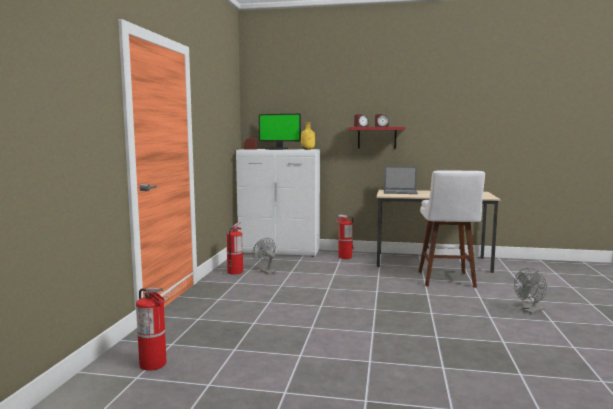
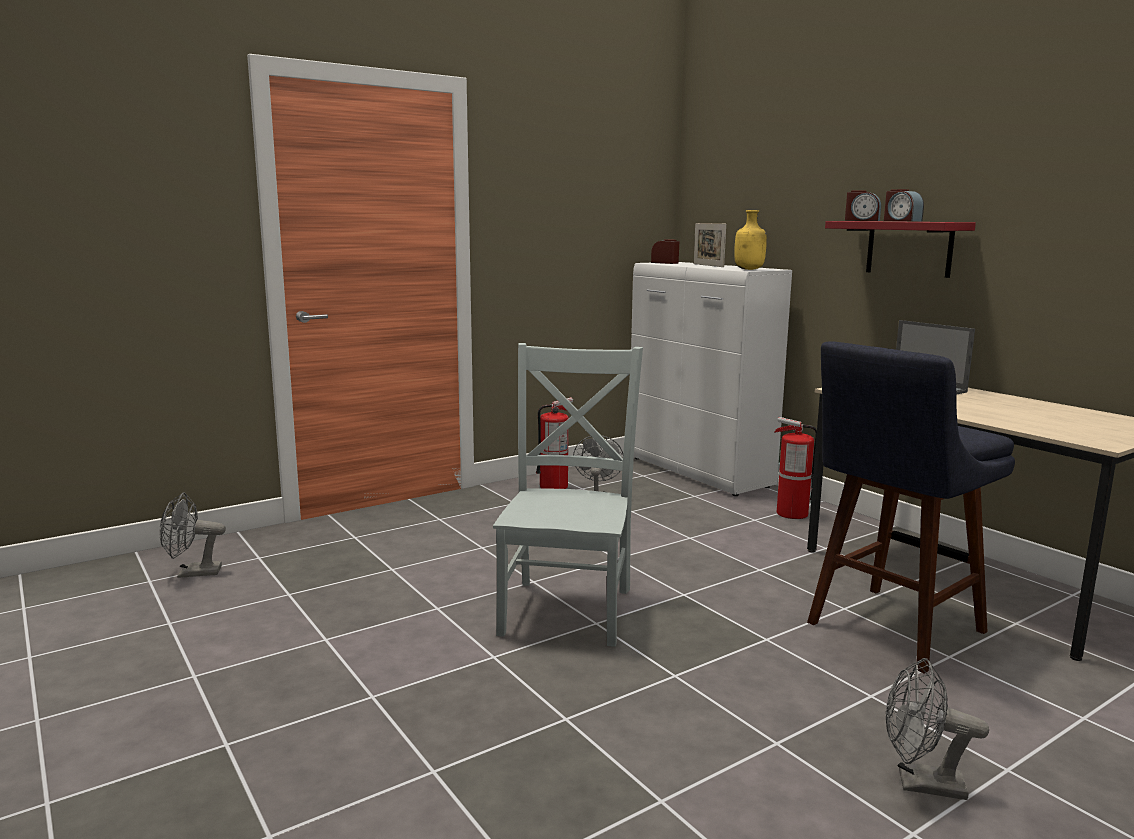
camera: 45 degrees right, 5 degrees up
fire extinguisher [136,287,167,371] -> grey fan [159,492,226,578]
monitor [259,114,301,150] -> picture frame [694,223,726,267]
white stool [418,171,485,288] -> blue stool [807,341,1015,674]
none -> grey chair [493,343,643,647]

